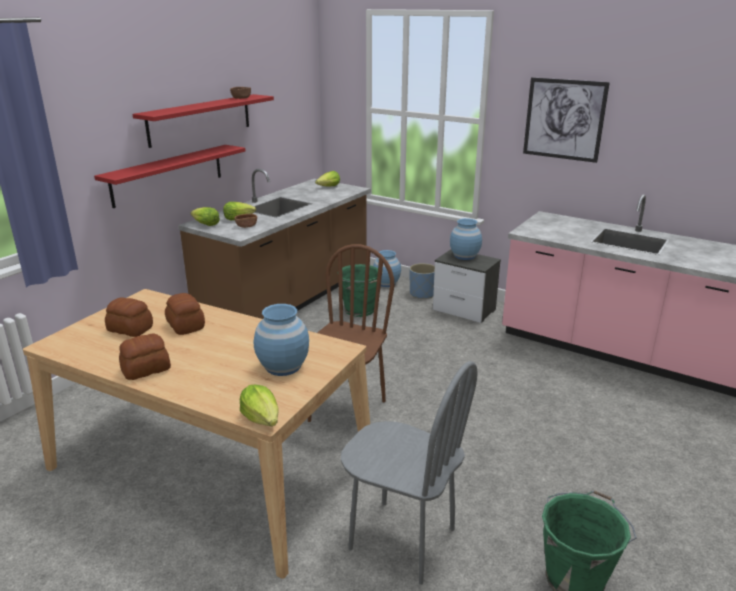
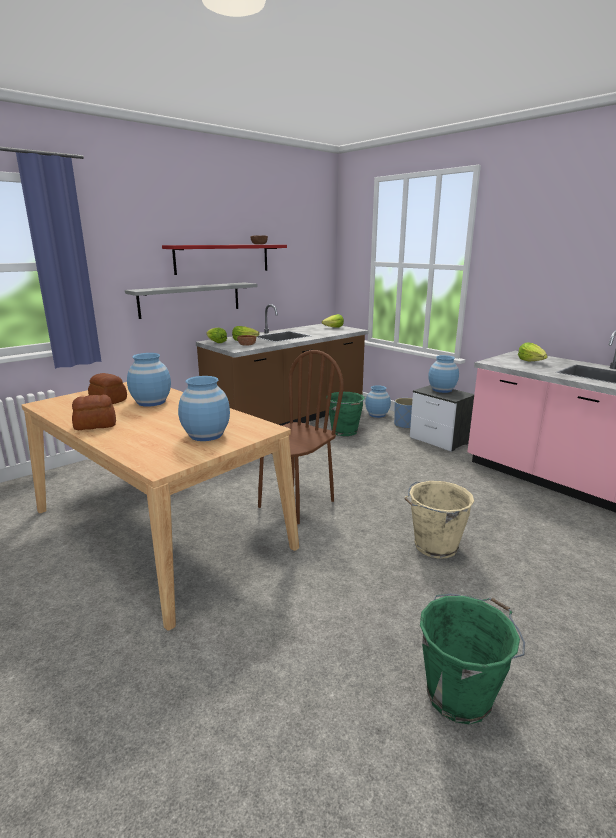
camera: 15 degrees right, 5 degrees down
red shelf [94,145,246,208] -> grey shelf [125,282,258,319]
bread [165,293,205,335] -> blue vase [127,353,171,407]
lettuce [240,385,279,426] -> lettuce moved to [518,342,547,361]
grey chair [341,361,478,585] -> none
picture [523,77,610,163] -> none
none -> beige bucket [404,481,474,559]

